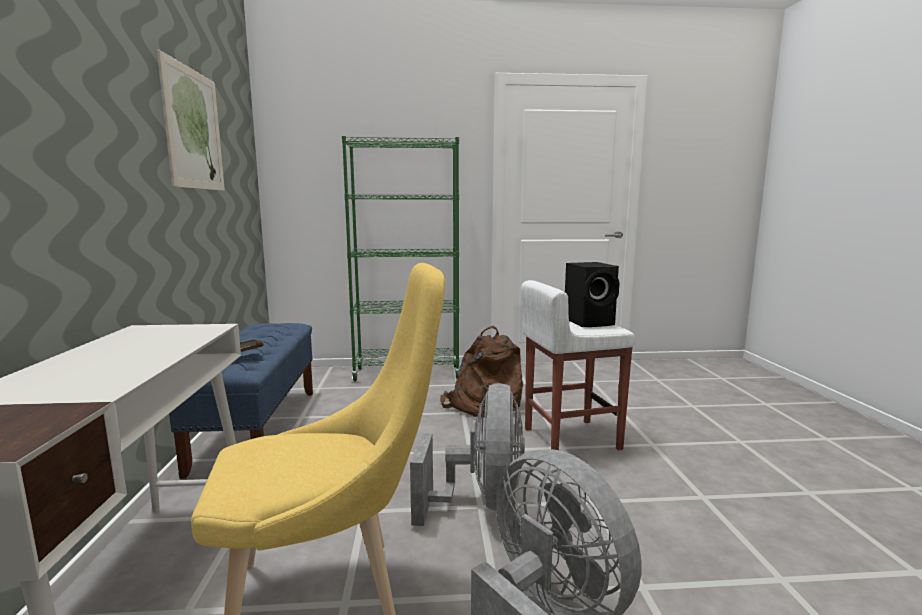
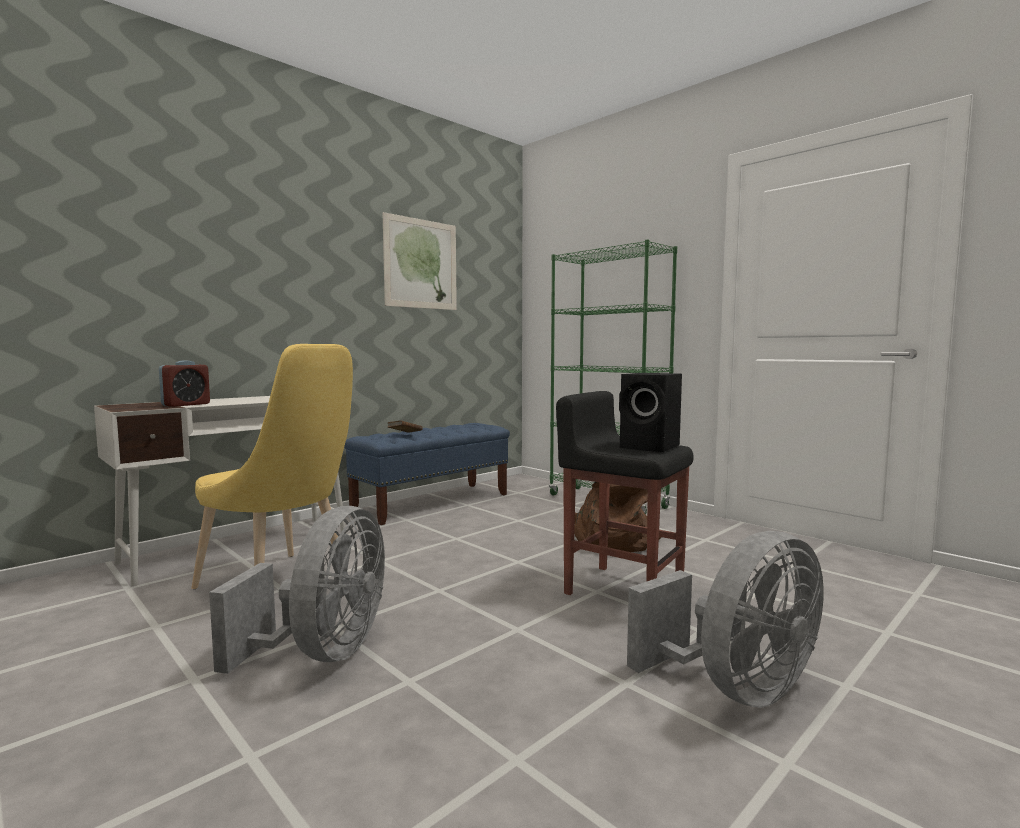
camera: 50 degrees right, 5 degrees down
grey fan [410,383,525,526] -> grey fan moved to [627,531,824,708]
white stool [521,280,636,450] -> black stool [556,391,694,595]
none -> alarm clock [159,360,210,407]

